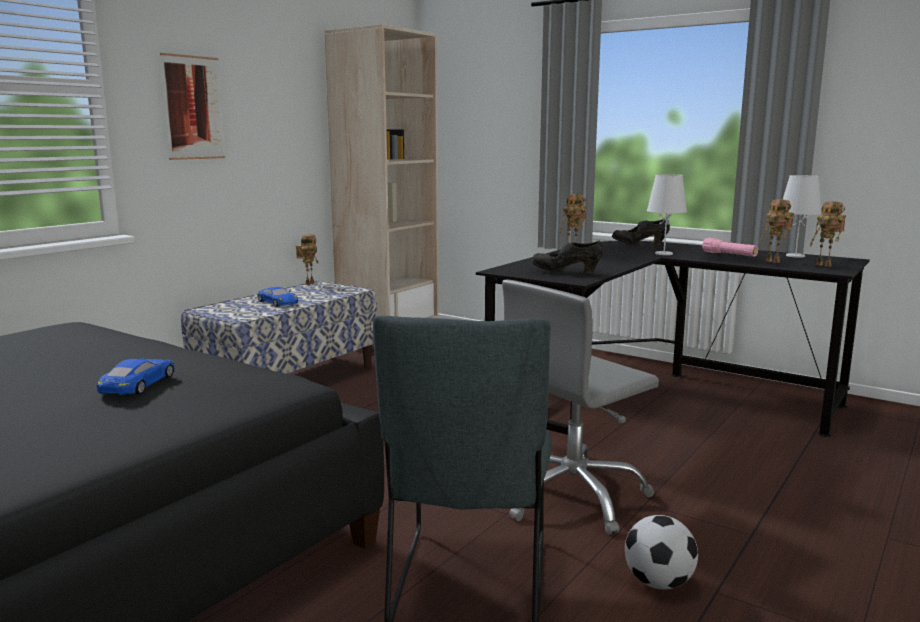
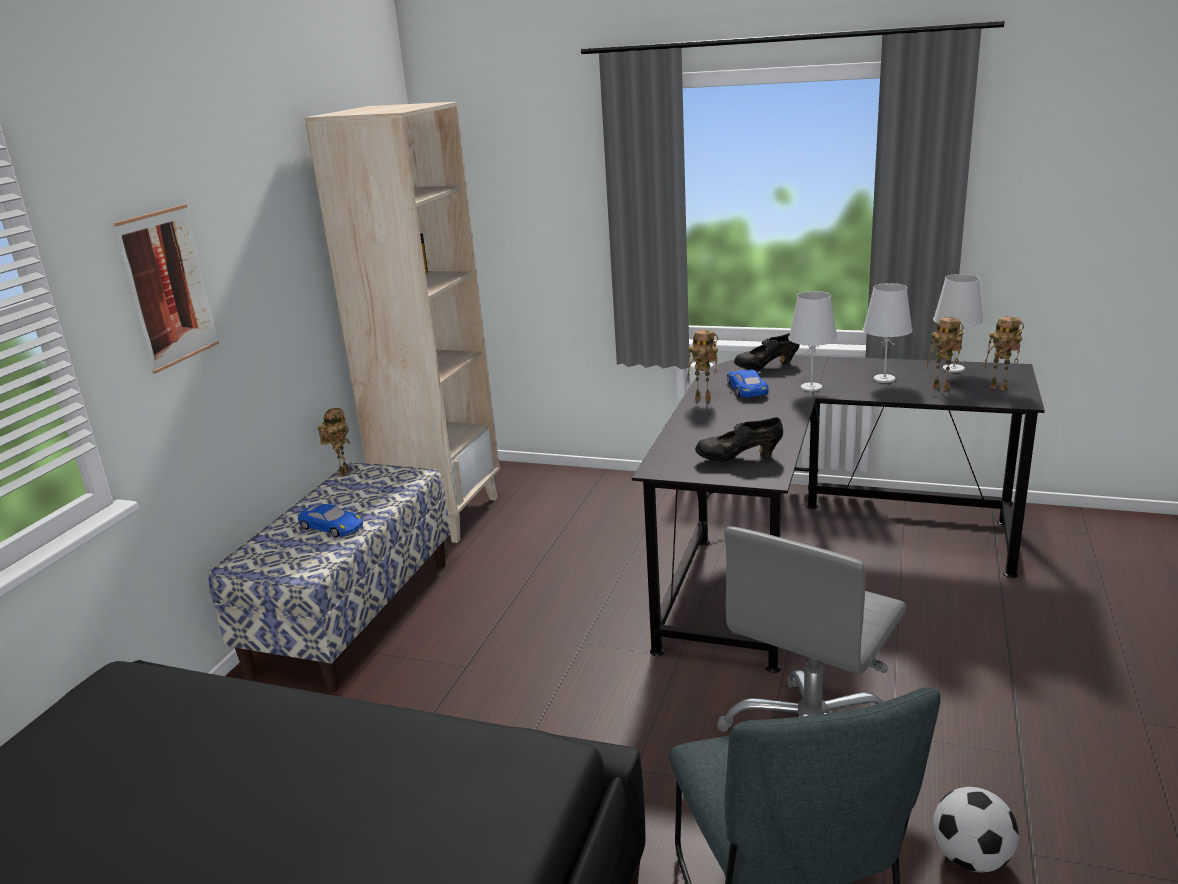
camera: 15 degrees left, 10 degrees up
blue toy car [97,358,175,395] -> blue toy car moved to [727,369,769,397]
pink flashlight [702,238,758,257] -> white table lamp [863,283,913,383]

